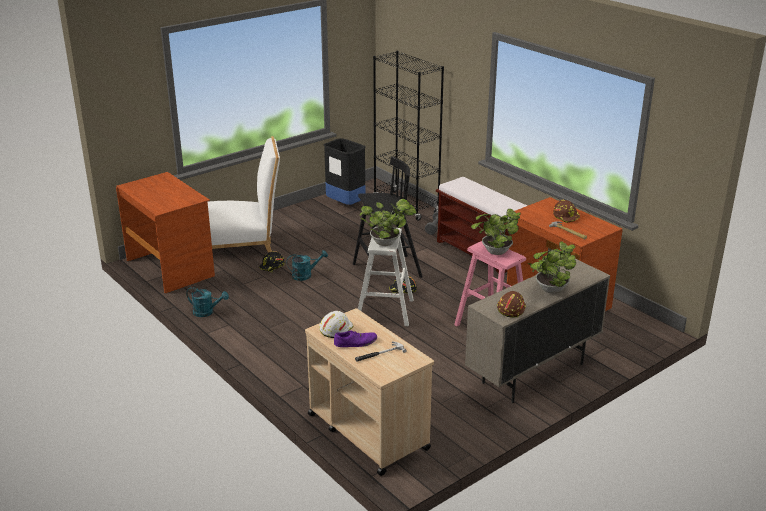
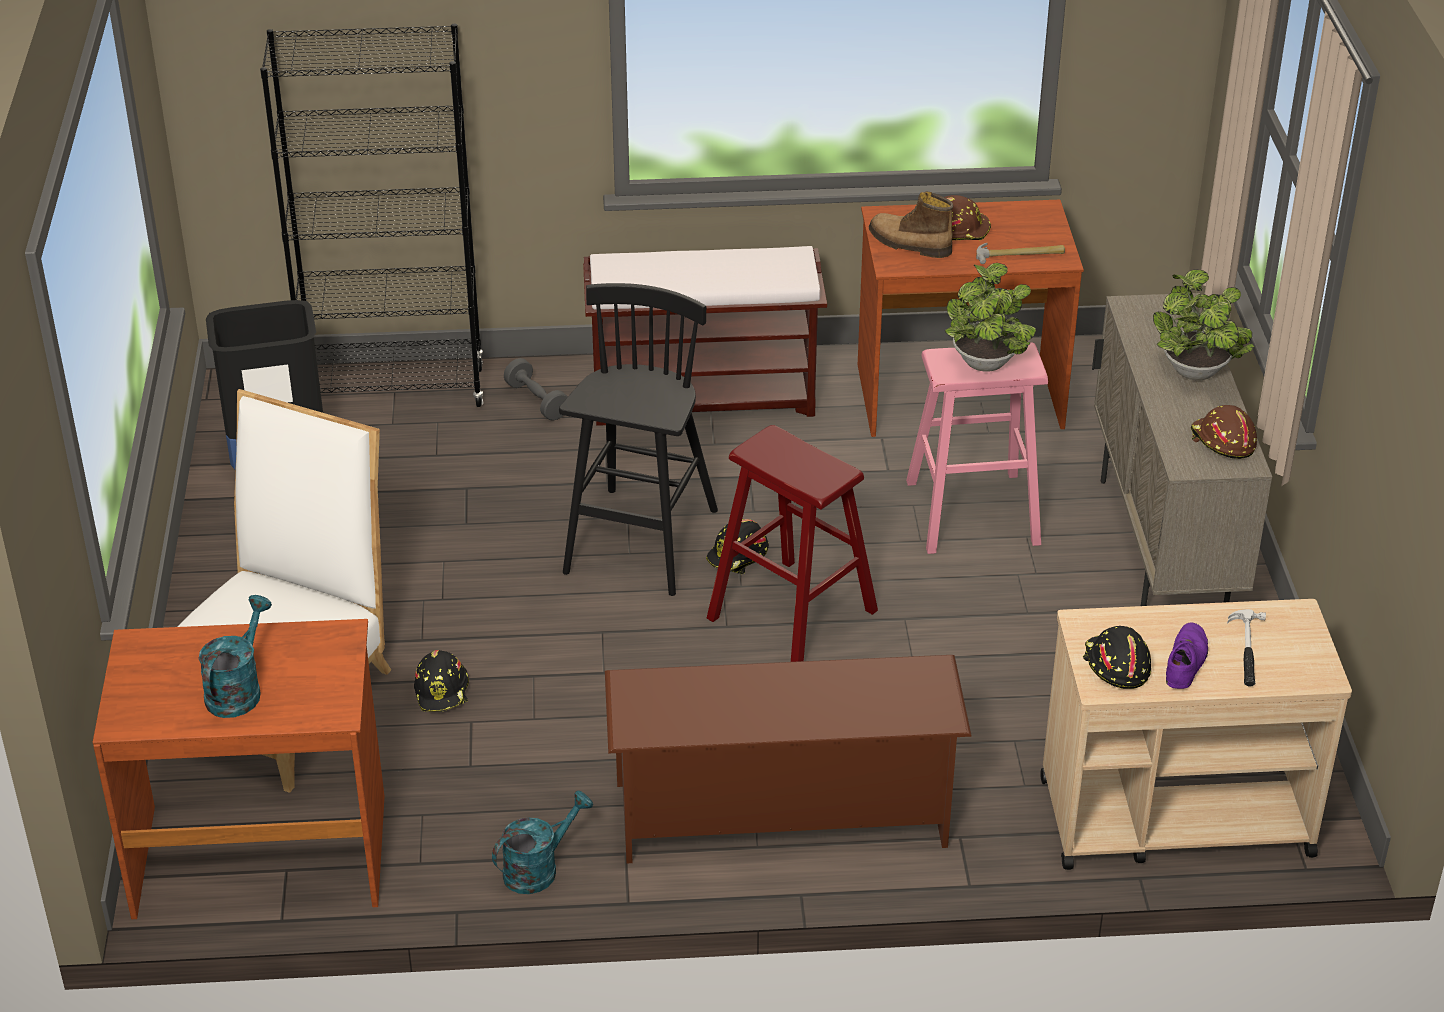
camera: 55 degrees left, 10 degrees up
turquoise watering can [287,250,328,281] -> turquoise watering can moved to [198,595,272,718]
white hard hat [319,311,353,338] -> black hard hat [1083,626,1151,689]
white stool [358,227,414,326] -> red stool [707,425,878,662]
potted plant [360,199,416,246] -> none
none -> brown shoe rack [605,655,972,863]
none -> boot [869,191,953,258]

